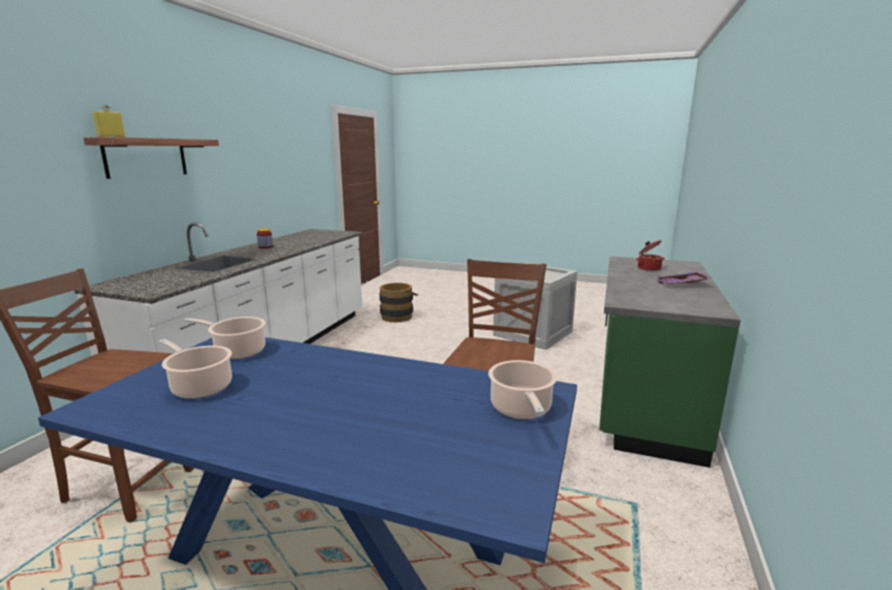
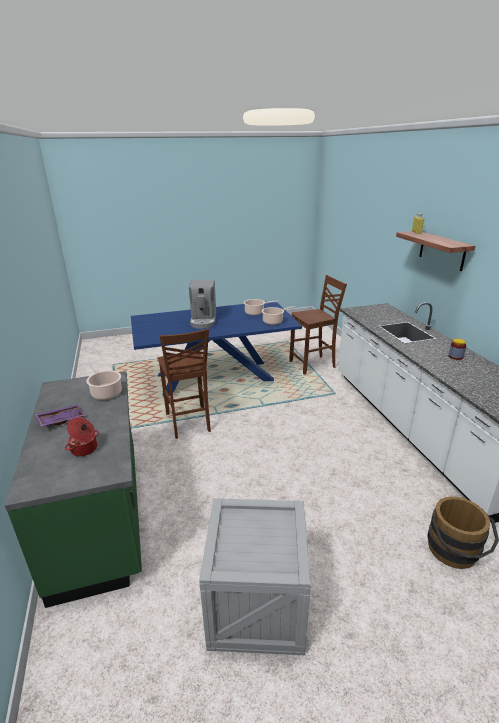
camera: 145 degrees right, 10 degrees up
cooking pot [488,360,557,419] -> cooking pot moved to [86,363,122,400]
none -> coffee machine [189,280,216,329]

